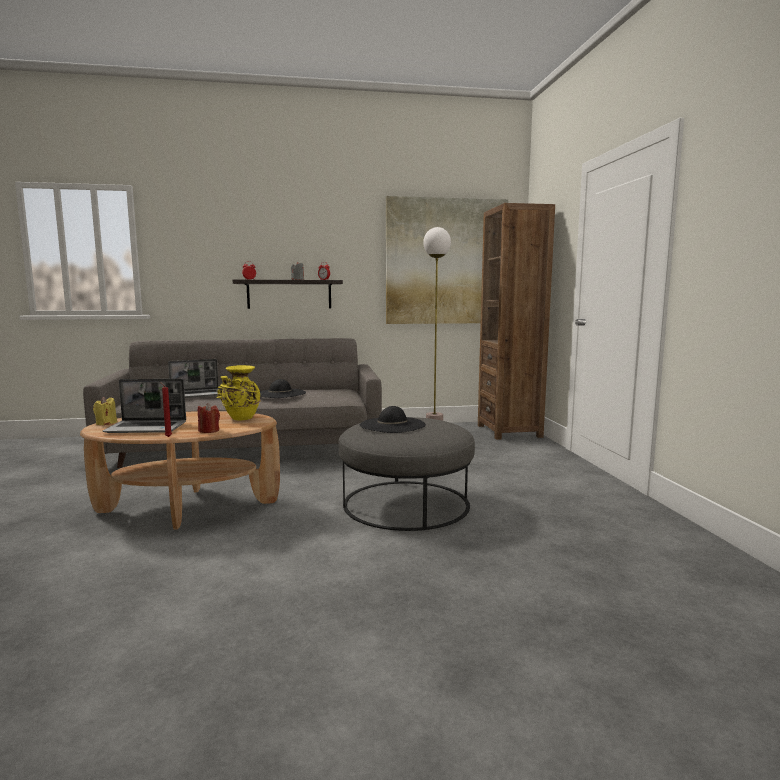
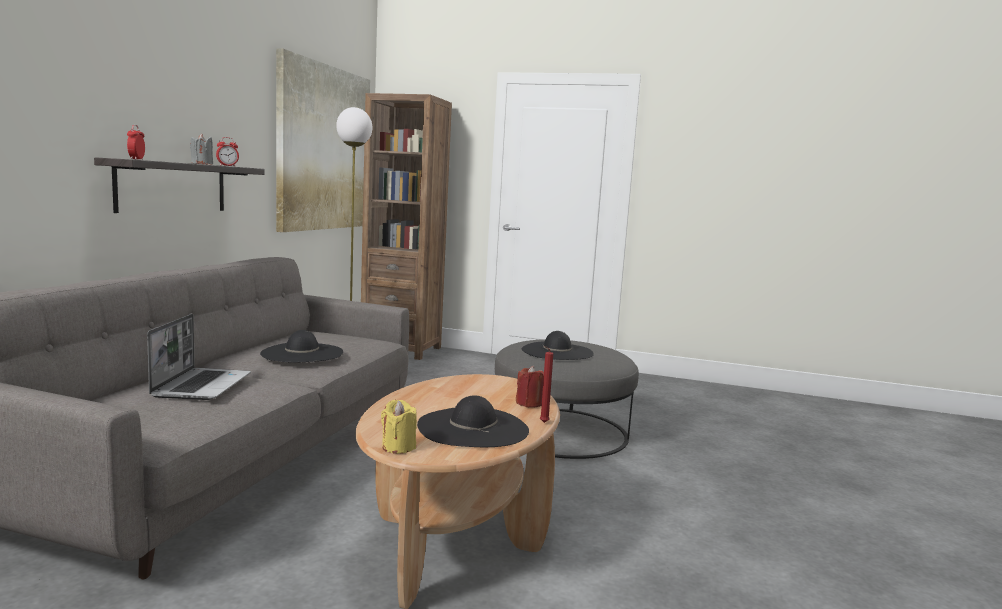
camera: 65 degrees left, 0 degrees up
laptop [103,379,186,433] -> black hat [417,395,529,447]
yellow vase [216,365,261,420] -> none

